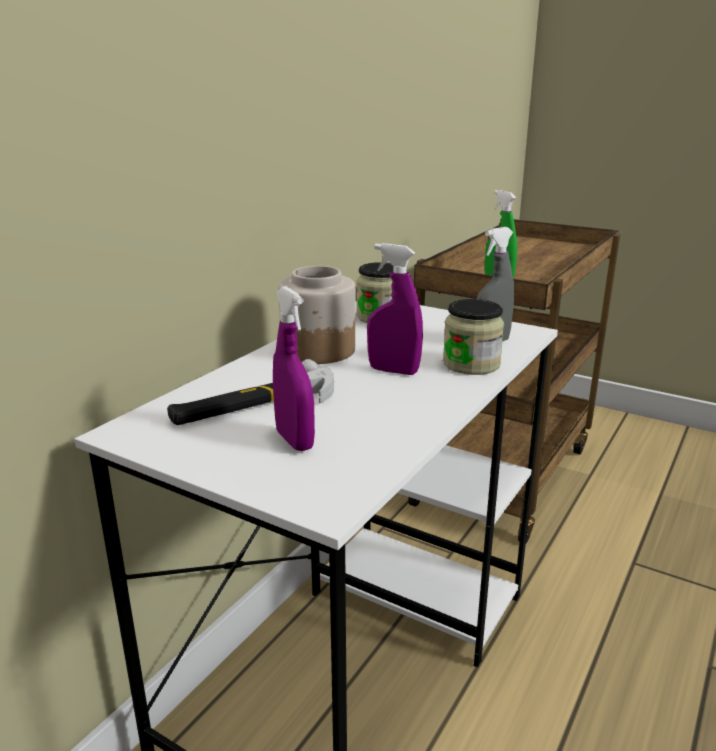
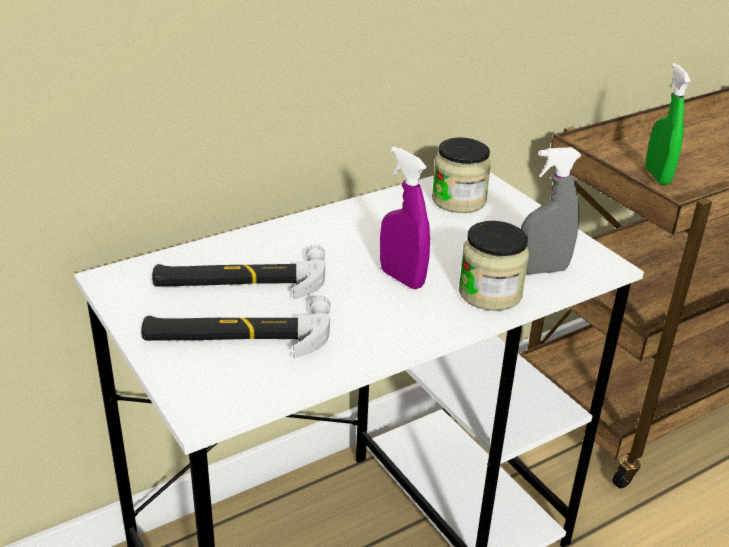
camera: 25 degrees right, 10 degrees up
purple spray bottle [273,287,315,451] -> hammer [141,295,330,358]
jar [278,266,355,364] -> none

